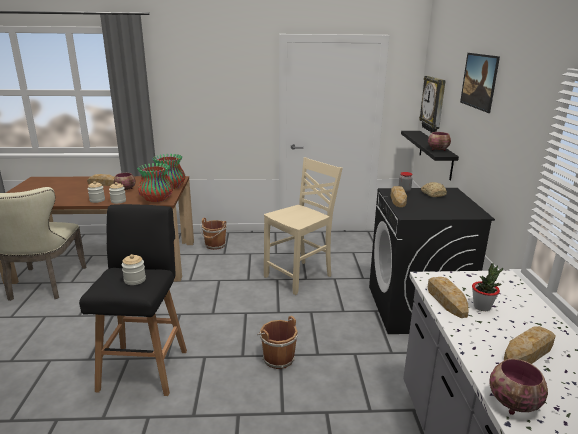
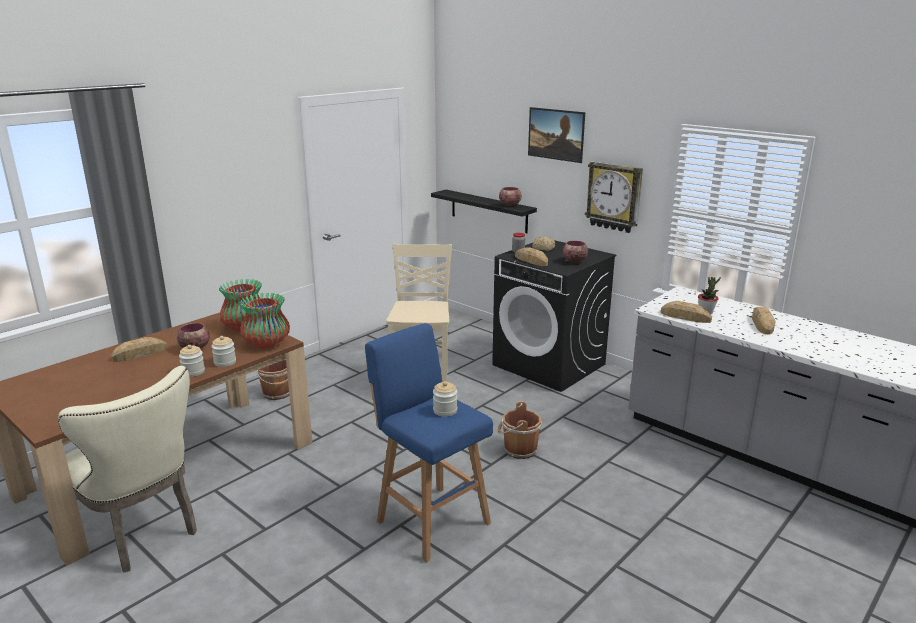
camera: 45 degrees left, 0 degrees up
black stool [79,204,187,396] -> blue stool [365,323,493,563]
wall clock [419,76,446,133] -> wall clock moved to [585,161,643,233]
bowl [489,359,548,415] -> bowl moved to [563,240,588,264]

